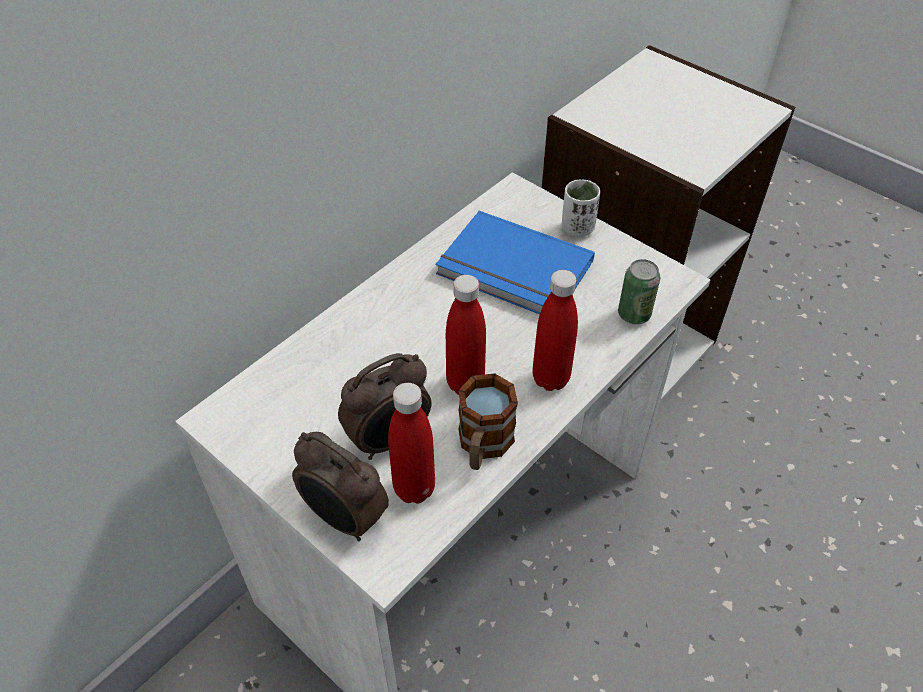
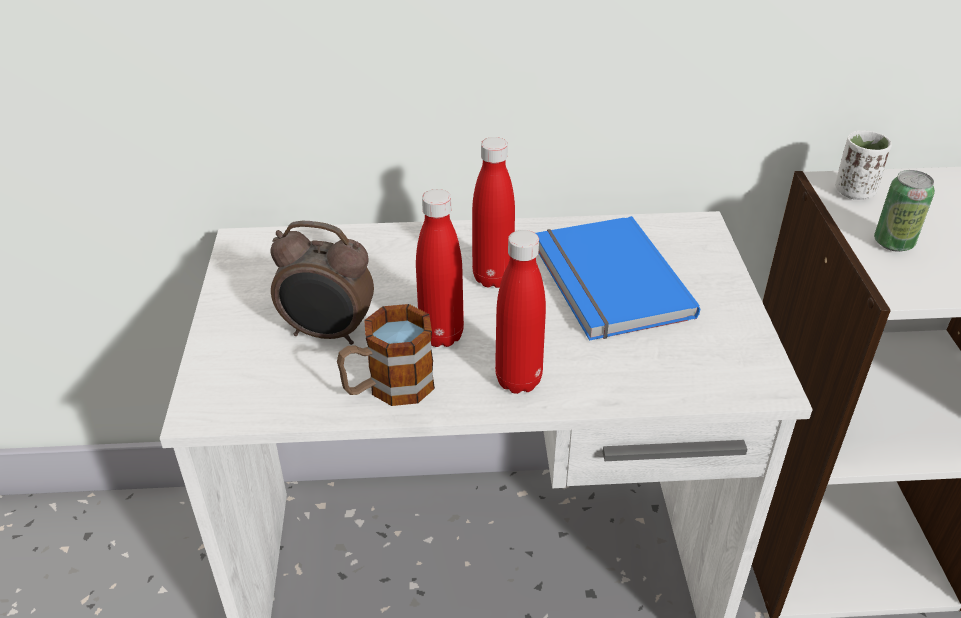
camera: 45 degrees right, 10 degrees down
alarm clock [292,432,389,541] -> none
red bottle [388,383,435,504] -> red bottle moved to [472,137,515,288]
white cup [562,179,600,237] -> white cup moved to [835,130,892,200]
can [618,259,660,324] -> can moved to [874,170,935,252]

